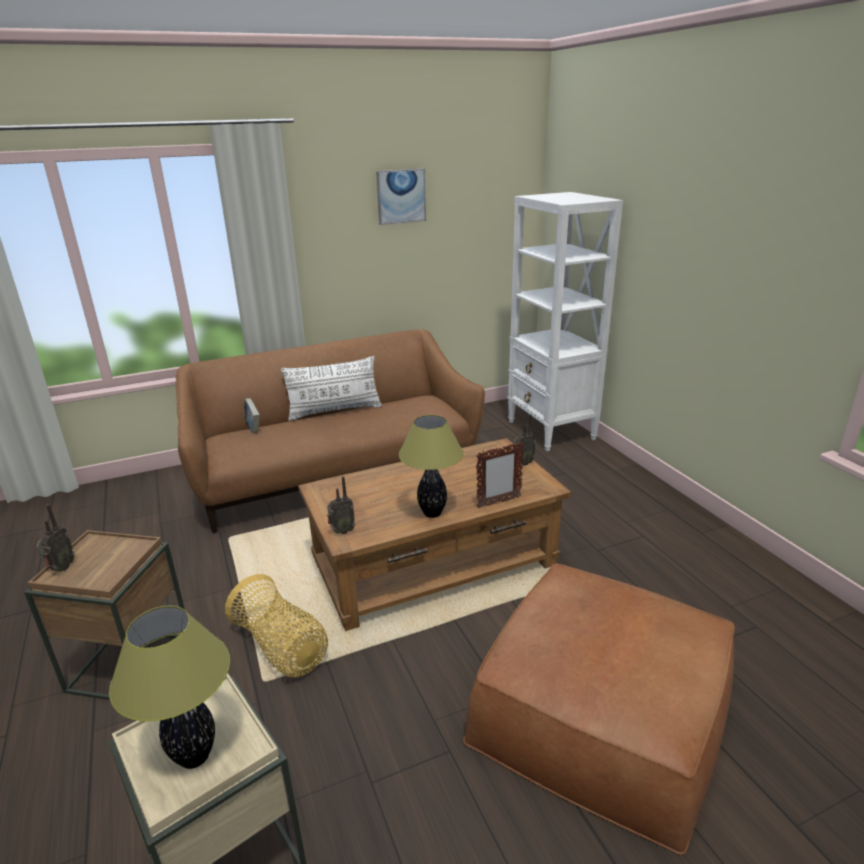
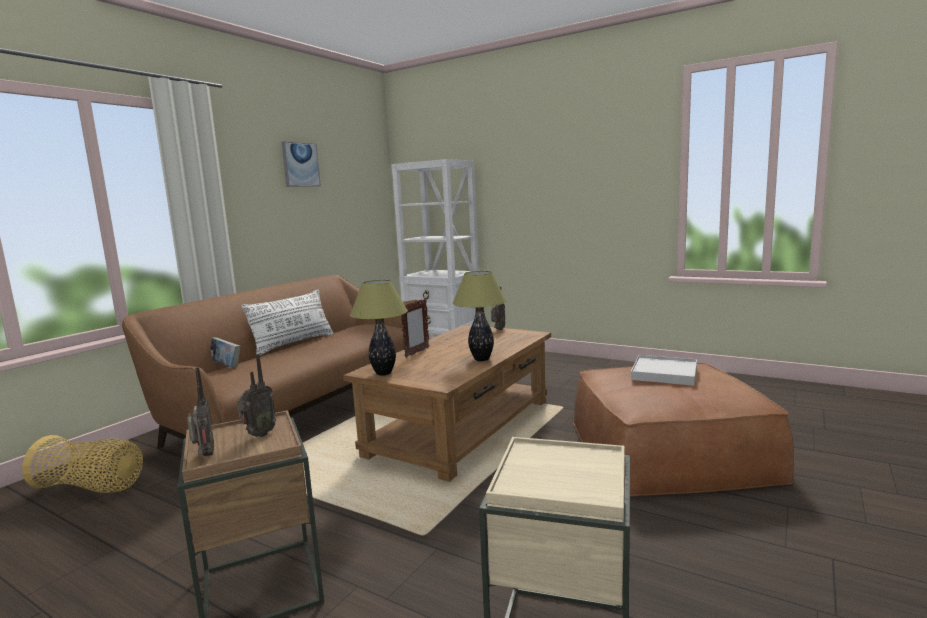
camera: 35 degrees left, 15 degrees down
table lamp [109,606,230,769] -> table lamp moved to [350,280,408,375]
basket [225,574,328,678] -> basket moved to [22,435,143,493]
radio [327,476,355,535] -> radio moved to [237,354,276,437]
picture frame [476,442,524,508] -> picture frame moved to [401,298,429,358]
none -> white tray [631,355,697,386]

